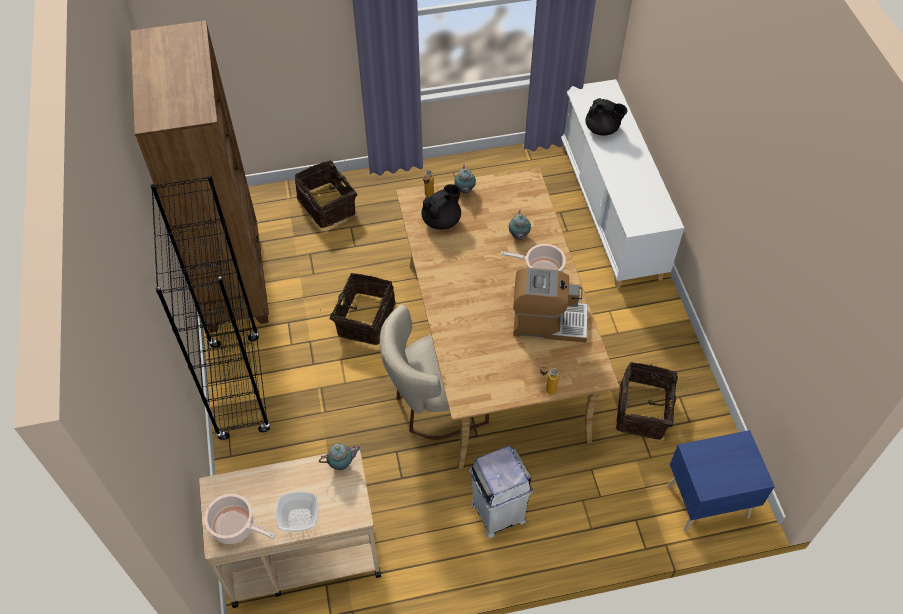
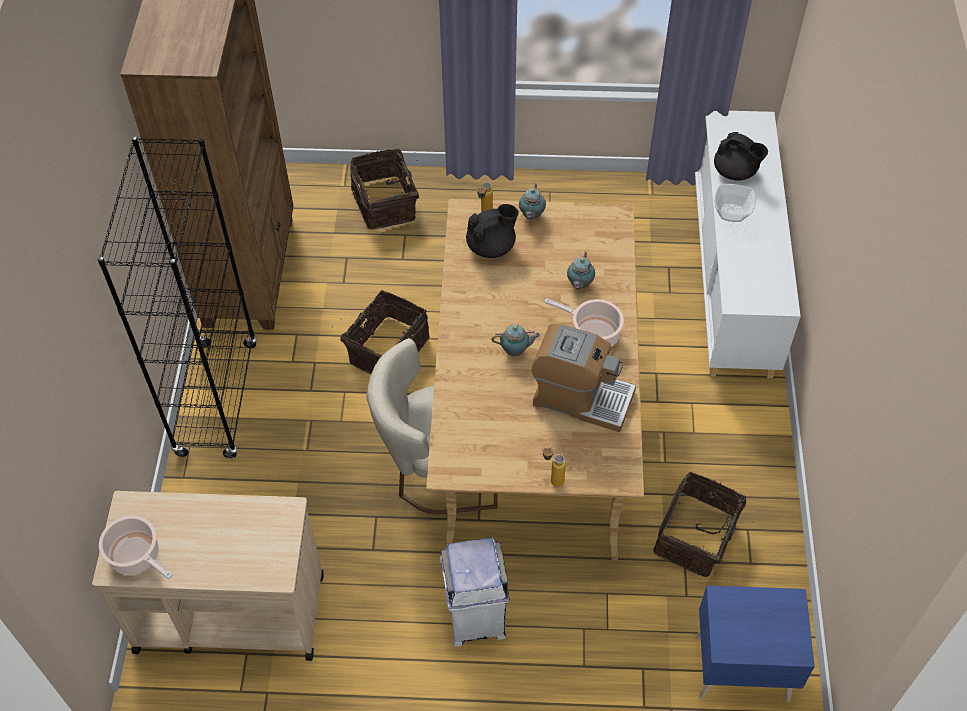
camera: 15 degrees right, 0 degrees up
bowl [276,492,319,532] -> bowl moved to [714,184,756,222]
teapot [319,444,361,470] -> teapot moved to [491,324,540,356]

